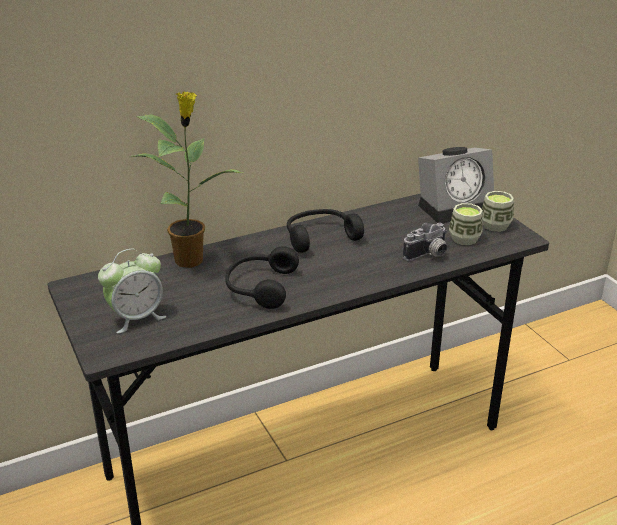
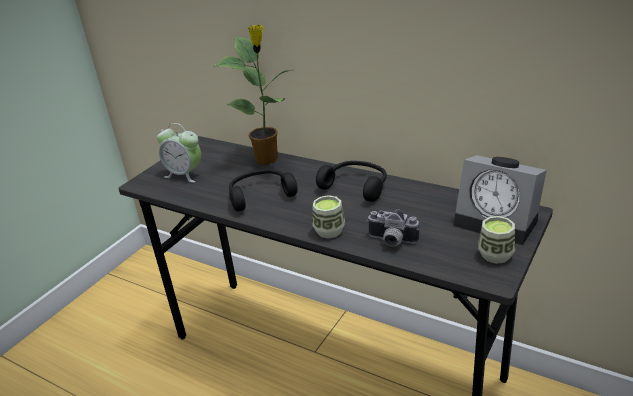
camera: 60 degrees right, 0 degrees up
cup [449,203,483,245] -> cup moved to [312,195,345,238]

